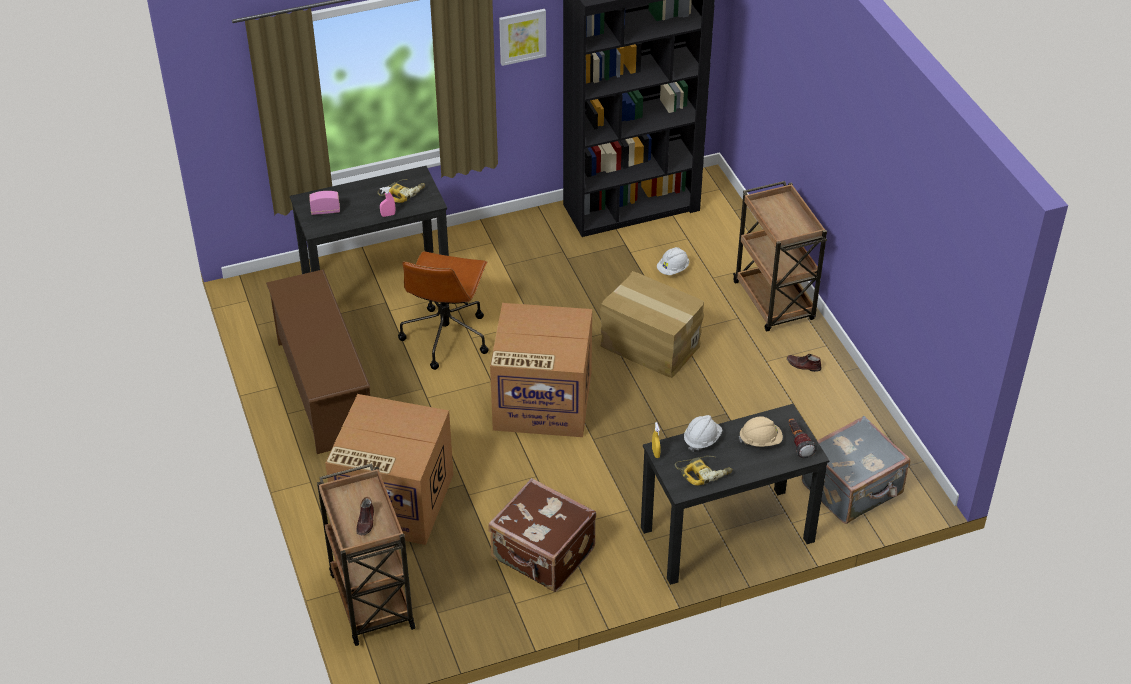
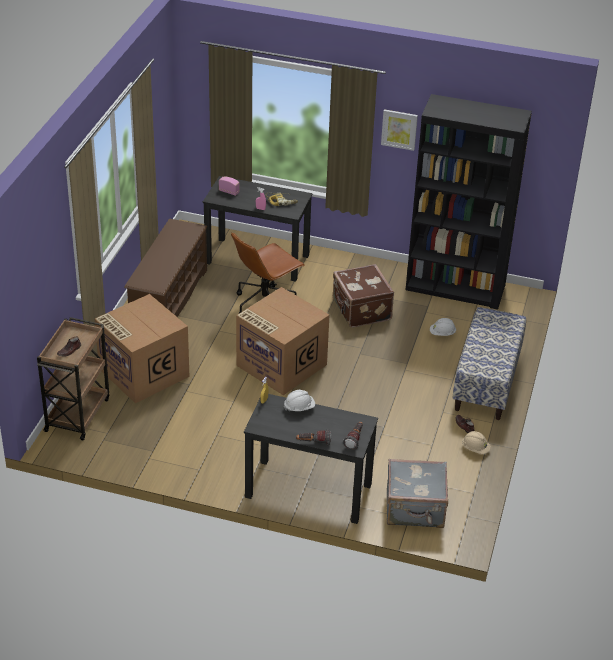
camera: 35 degrees right, 5 degrees down
brown suitcase [488,478,596,592] -> brown suitcase moved to [333,264,394,328]
cardboard box [600,271,704,378] -> none
power drill [675,456,733,486] -> none
brown cart [733,181,827,331] -> bench [452,307,526,420]
beige hard hat [739,416,783,447] -> beige hard hat moved to [462,431,491,454]
none -> flashlight [296,429,331,445]

